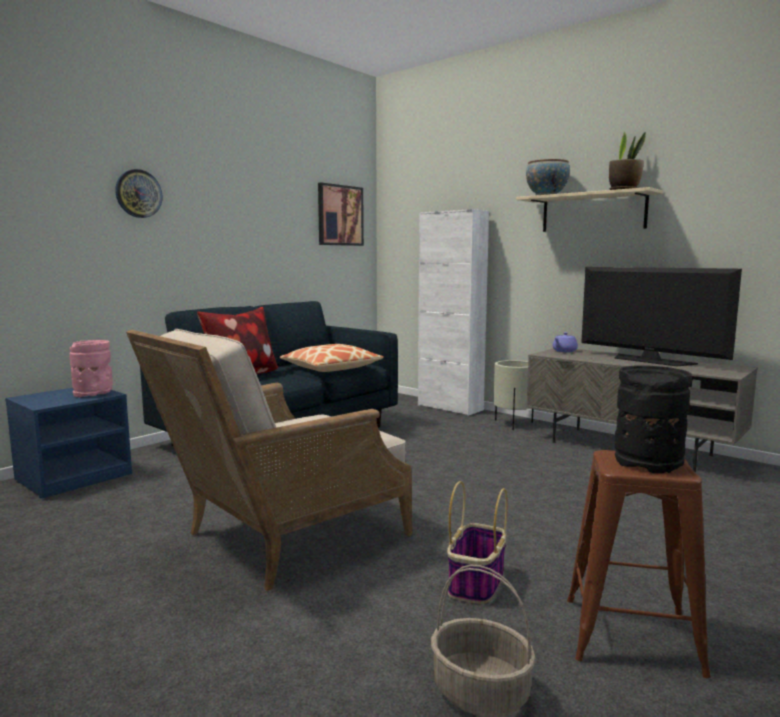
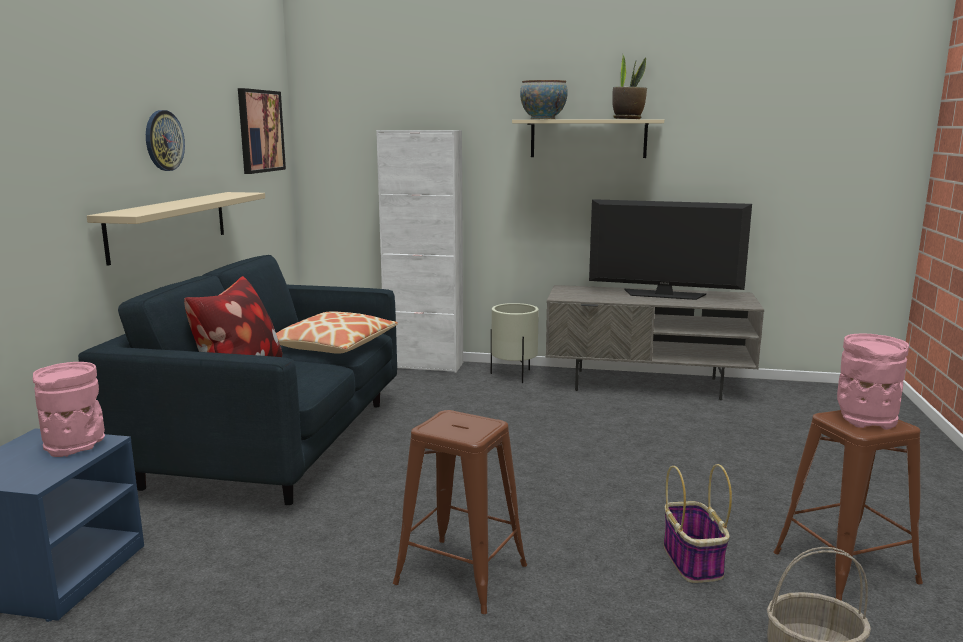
camera: 30 degrees left, 5 degrees up
wall clock [115,169,163,218] -> wall clock moved to [146,110,185,171]
beige armchair [126,329,412,591] -> brown stool [393,410,527,614]
purple teapot [552,332,578,352] -> none
black vase [615,365,692,473] -> pink vase [837,334,909,430]
none -> beige shelf [87,192,265,266]

